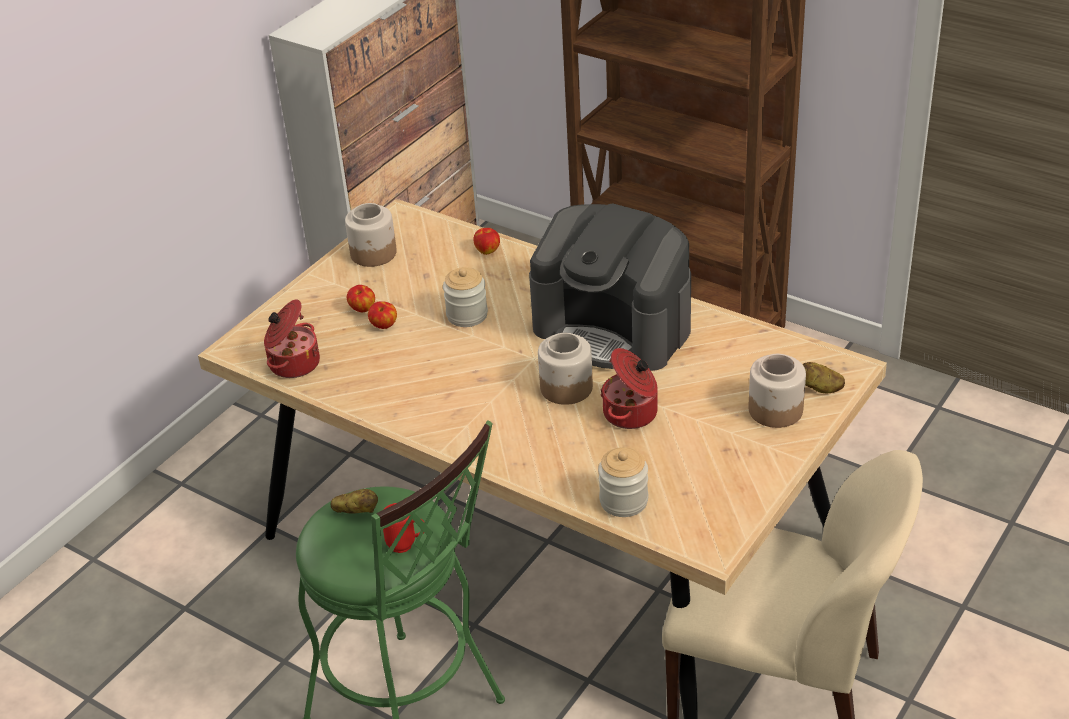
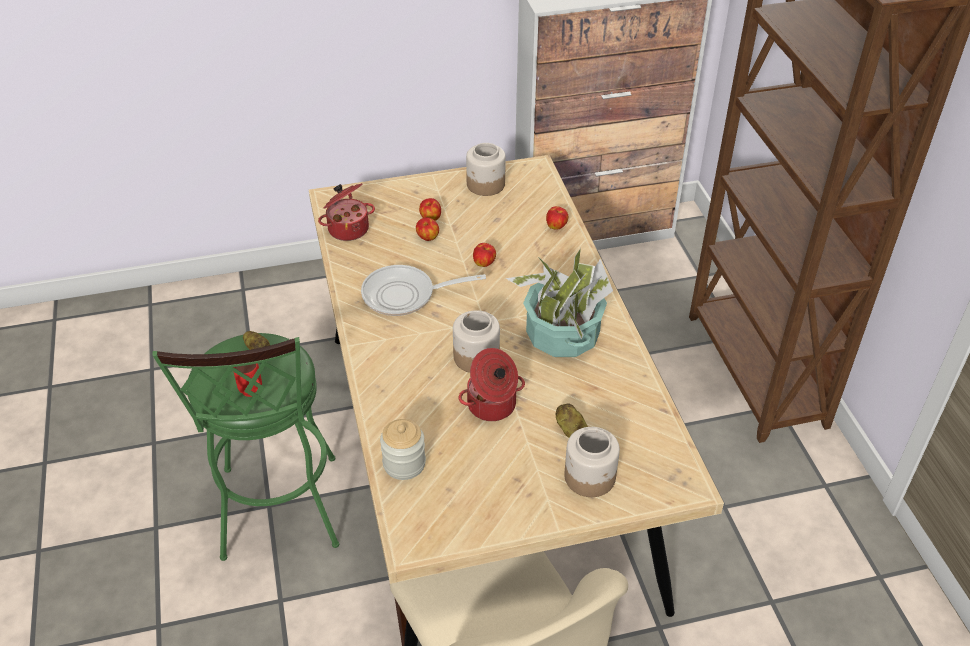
camera: 40 degrees right, 5 degrees up
jar [443,267,488,327] -> apple [473,243,496,267]
coffee machine [529,204,691,371] -> potted plant [506,248,613,357]
potato [803,362,845,393] -> potato moved to [556,403,588,438]
none -> frying pan [361,265,486,316]

